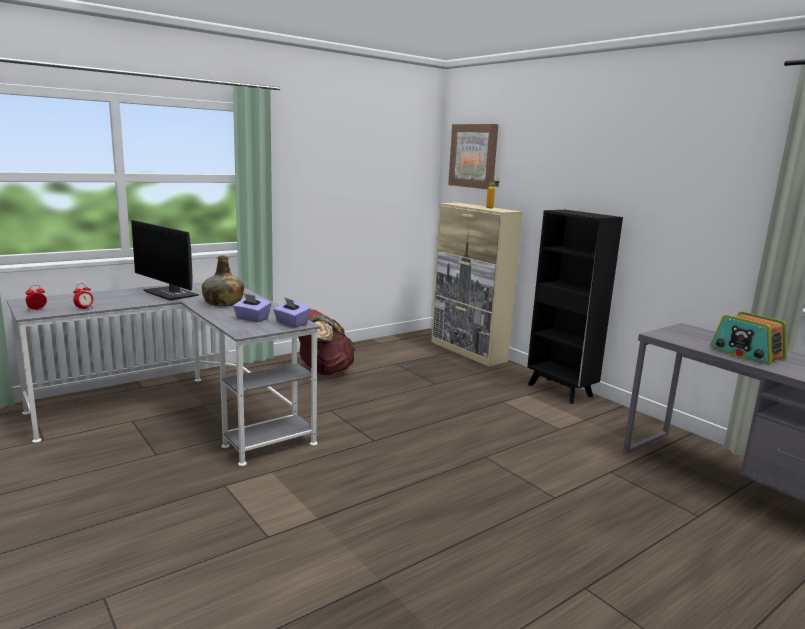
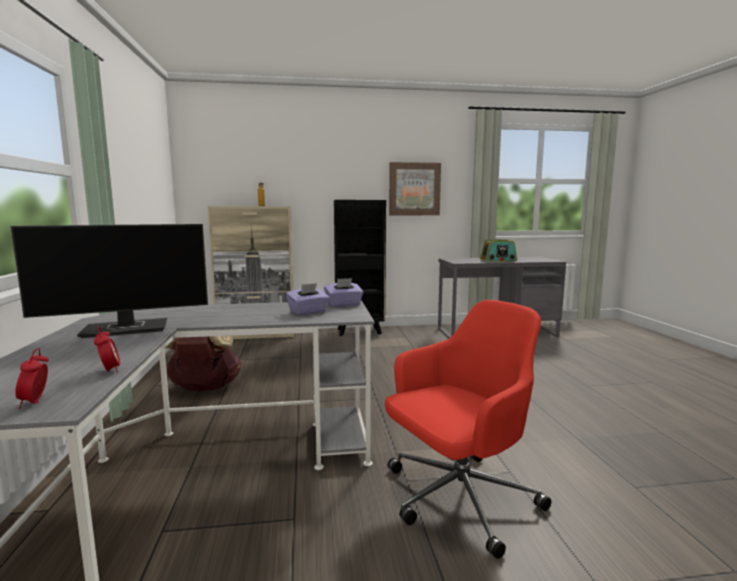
camera: 60 degrees left, 5 degrees down
green bottle [202,255,244,306] -> none
picture [448,124,498,189] -> picture moved to [389,162,441,215]
none -> red office chair [385,300,551,559]

